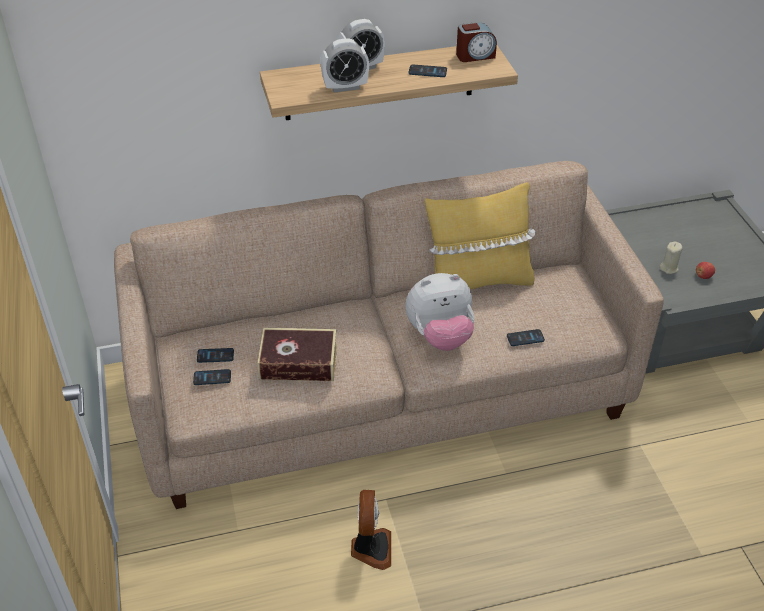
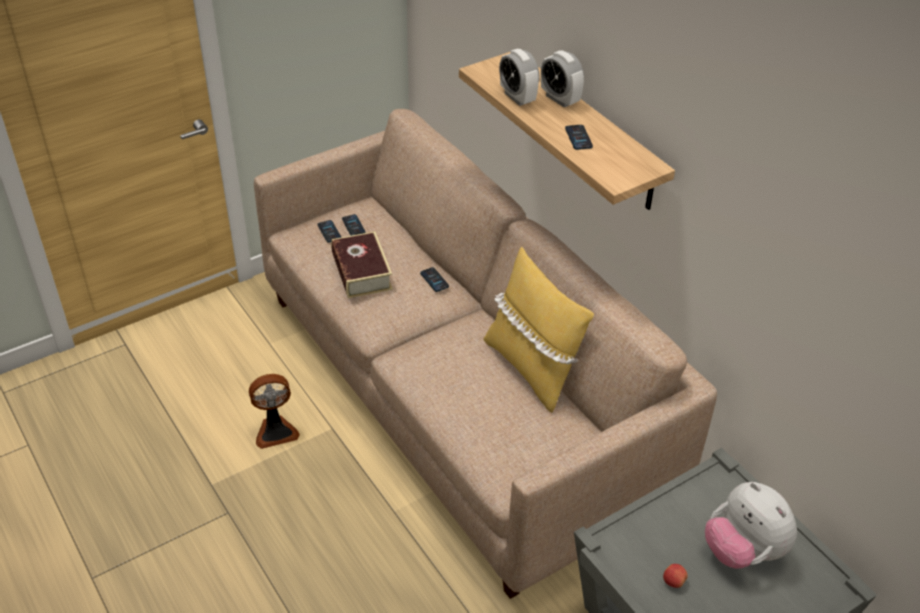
camera: 70 degrees right, 0 degrees up
plush toy [405,273,474,351] -> plush toy moved to [705,482,797,568]
alarm clock [456,22,497,62] -> none
phone [507,329,545,346] -> phone moved to [420,267,449,292]
beige candle [659,241,683,274] -> none

